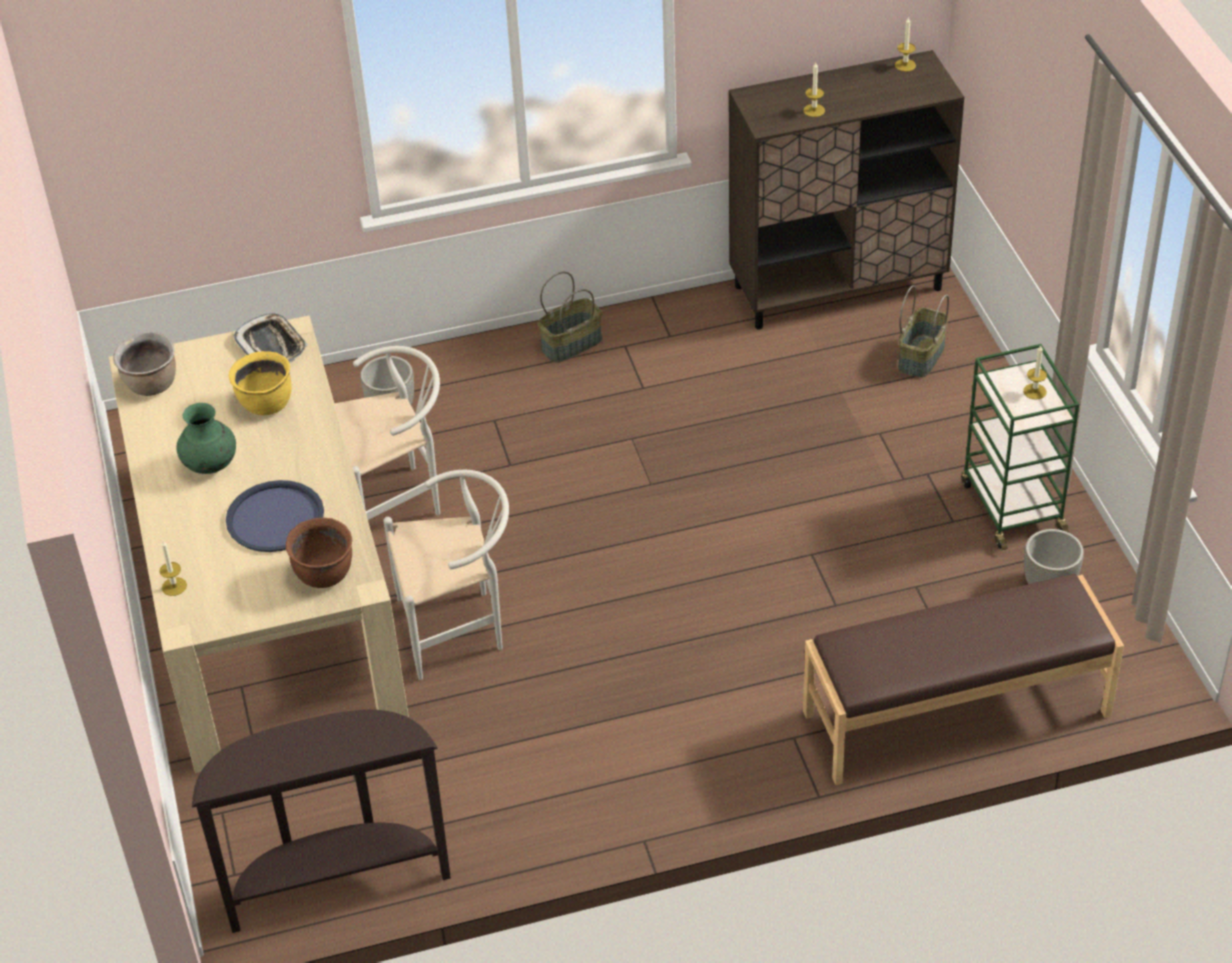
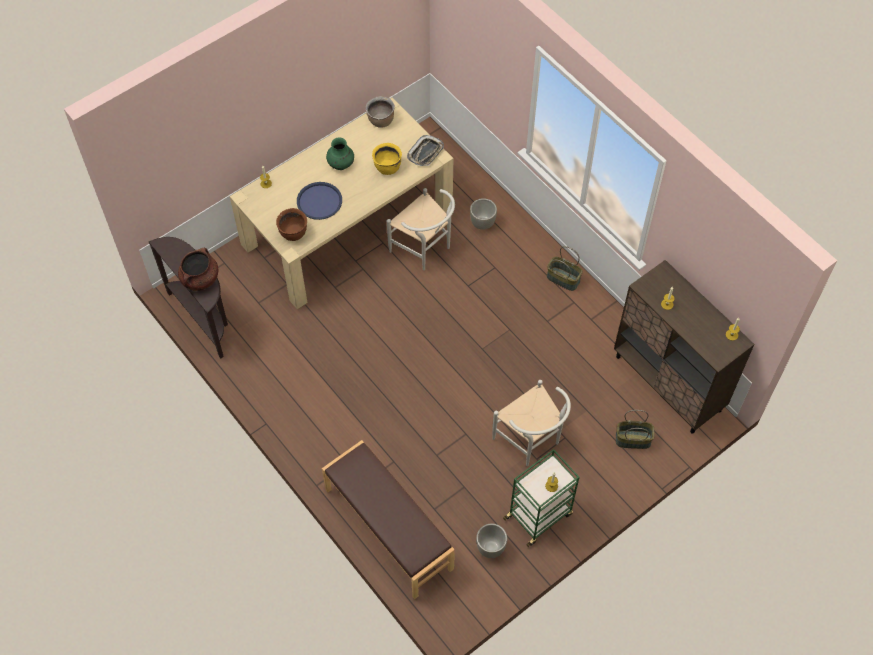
camera: 65 degrees right, 15 degrees up
white chair [383,470,509,680] -> white chair moved to [492,380,571,466]
none -> brown cooking pot [178,248,219,291]

